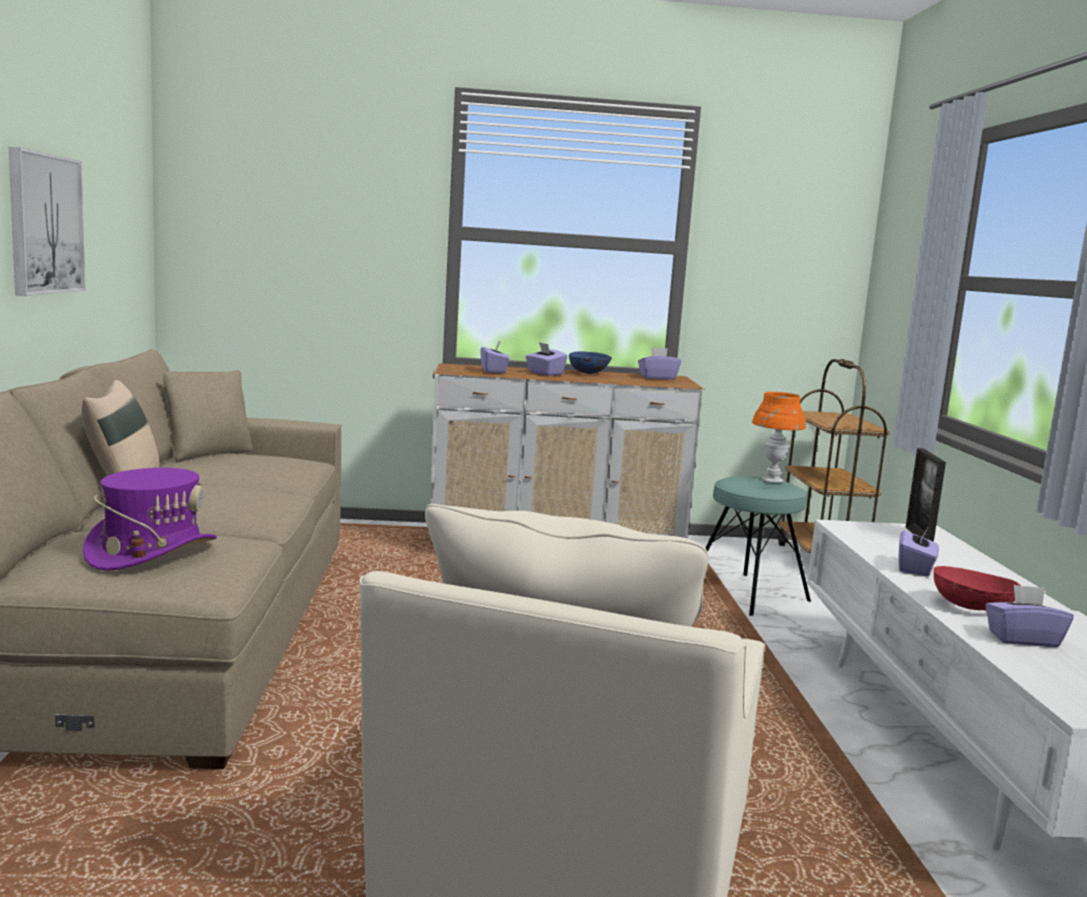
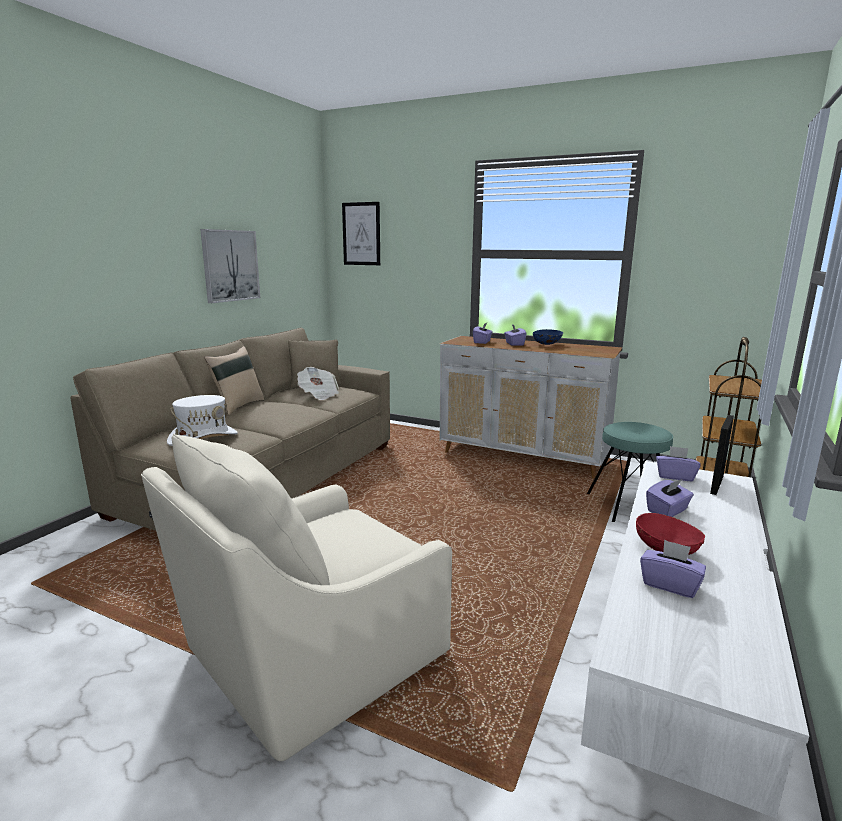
camera: 30 degrees right, 5 degrees up
purple hat [83,468,217,571] -> white hat [167,395,238,446]
purple tissue box [638,347,681,380] -> purple tissue box moved to [656,446,701,481]
orange table lamp [752,392,806,483] -> none
none -> newspaper [297,367,339,400]
none -> picture [342,202,380,265]

